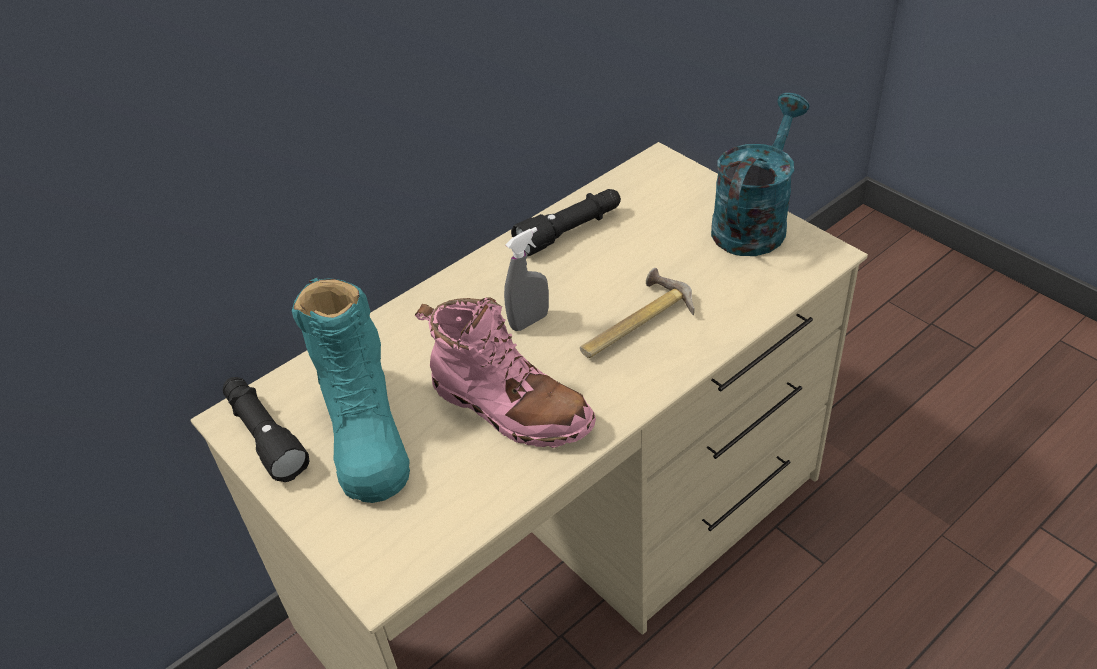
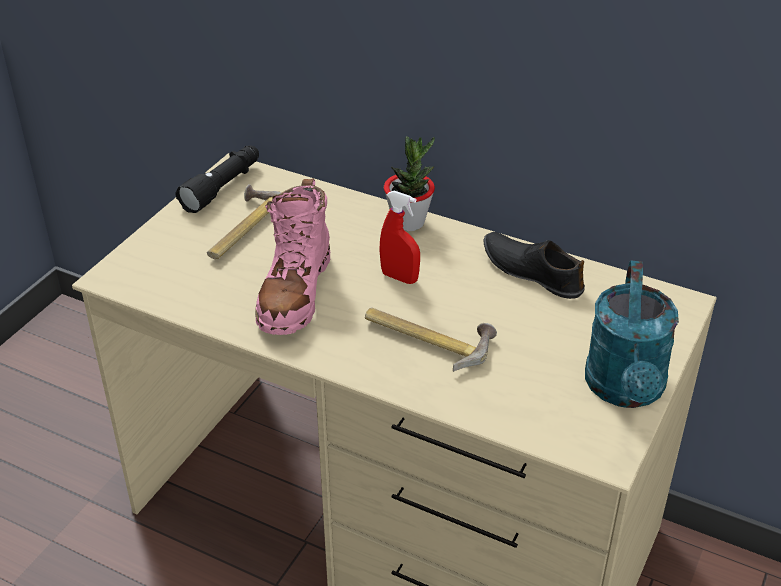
camera: 65 degrees right, 5 degrees down
turquoise boot [292,277,410,503] -> hammer [207,184,281,259]
grey spray bottle [504,227,549,331] -> red spray bottle [379,191,420,284]
black flashlight [511,189,621,256] -> black shoe [483,232,585,299]
turquoise watering can [711,93,810,256] -> turquoise watering can turned 90 degrees clockwise [585,260,679,408]
none -> potted plant [384,136,435,231]

